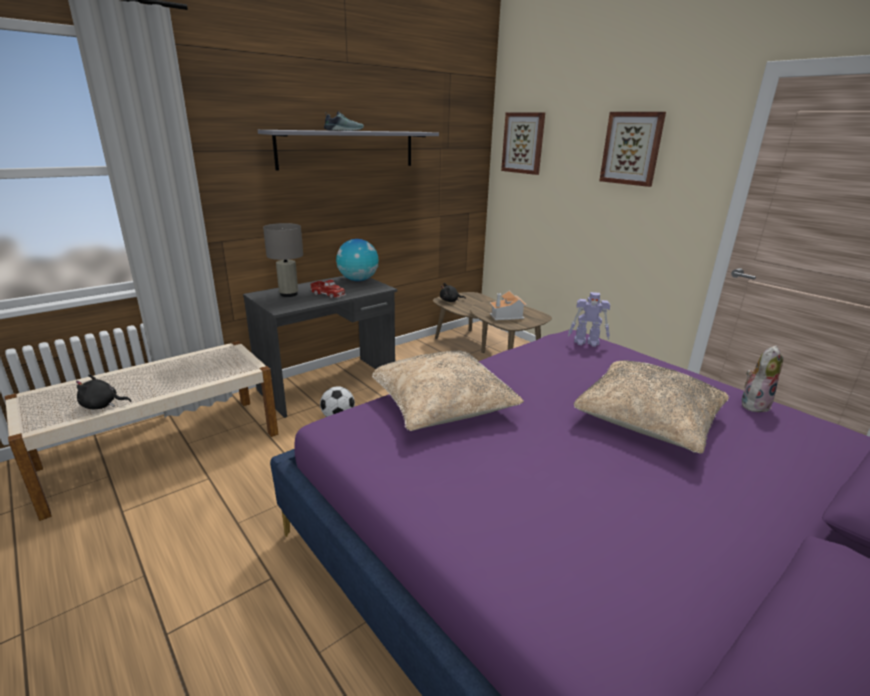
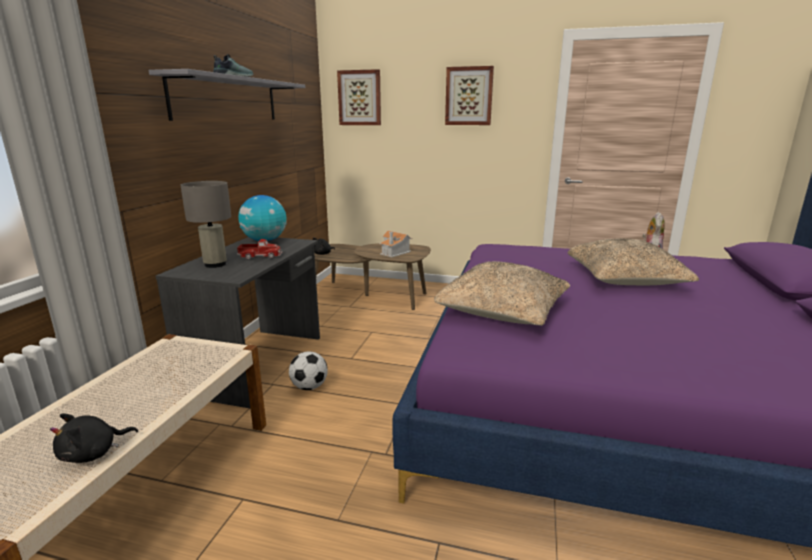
camera: 35 degrees left, 5 degrees down
toy robot [568,292,610,347] -> none

